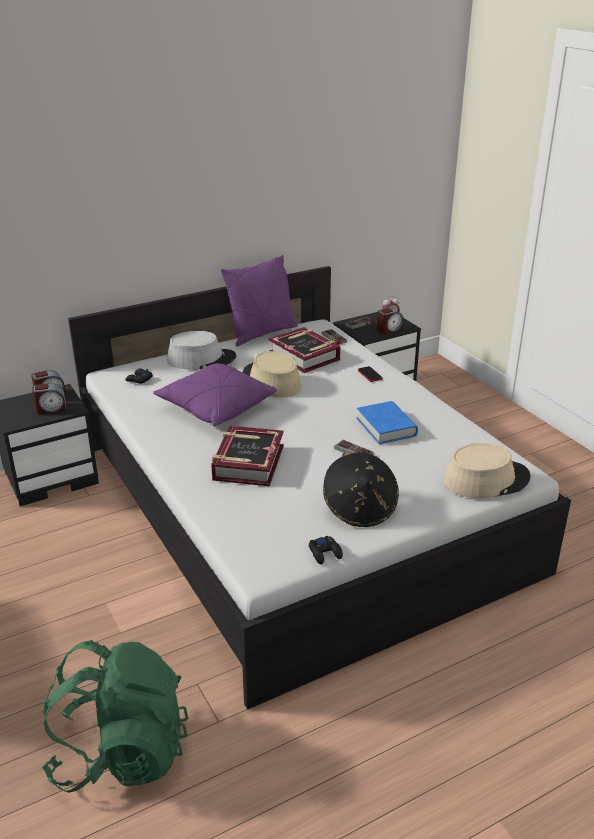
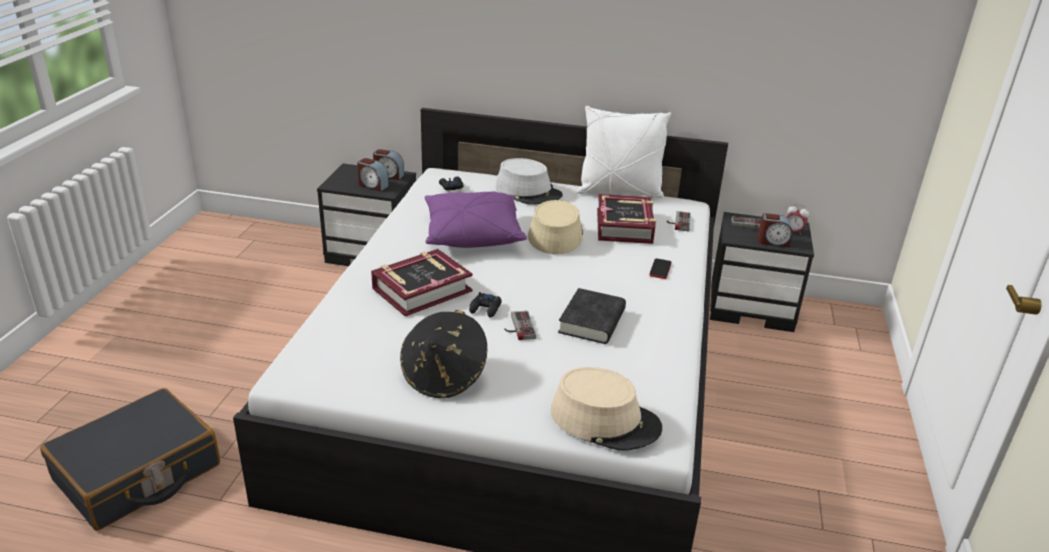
camera: 40 degrees right, 0 degrees up
green backpack [42,640,188,793] -> black suitcase [40,388,220,530]
purple pillow [221,255,298,346] -> white pillow [577,106,672,198]
black game controller [309,536,343,564] -> black game controller moved to [469,292,502,318]
blue book [357,401,418,444] -> black book [558,288,626,344]

